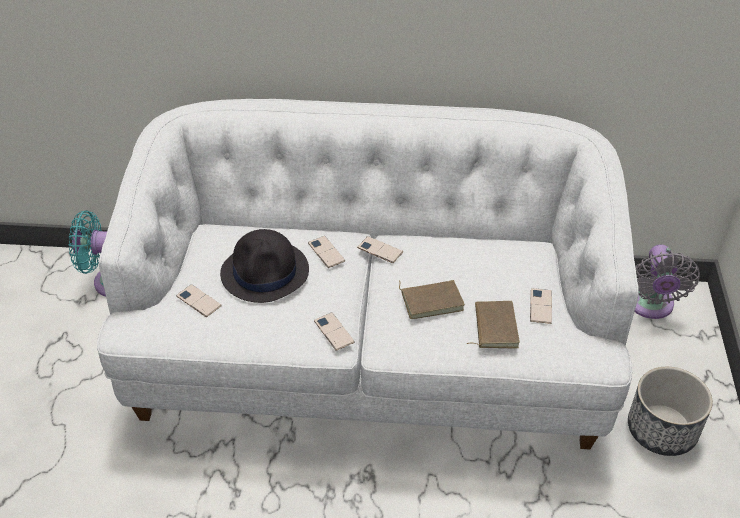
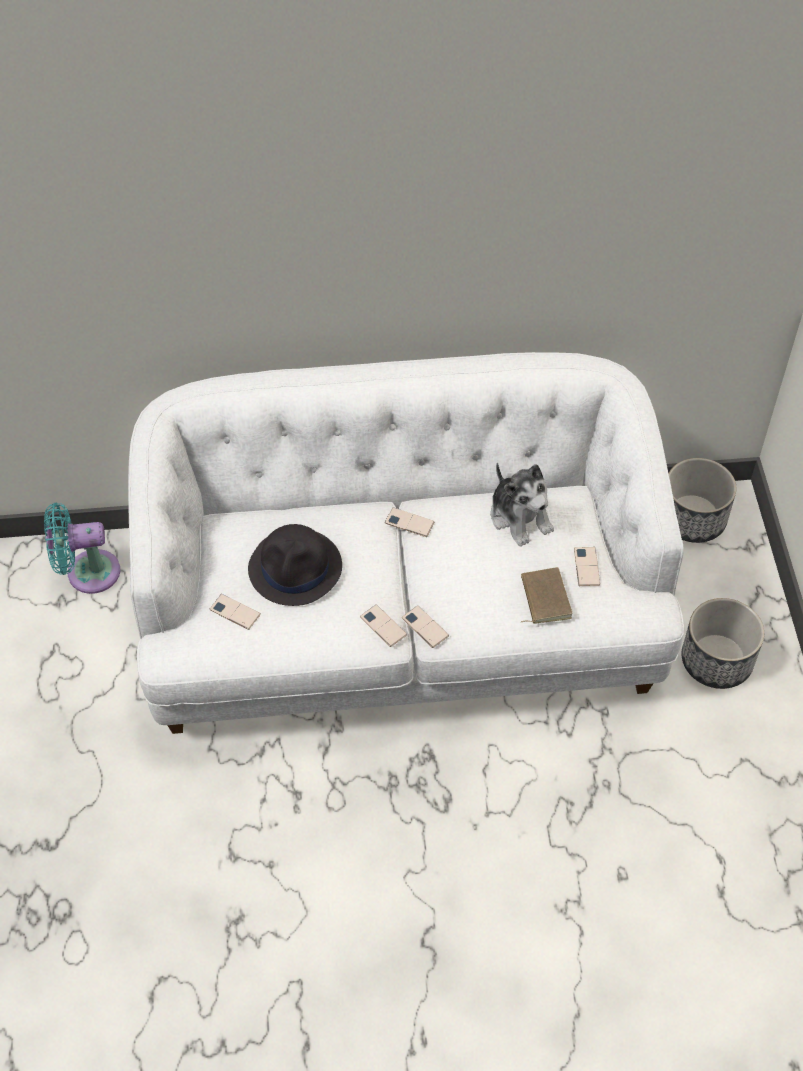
camera: 10 degrees left, 10 degrees up
phone [308,236,345,268] -> phone moved to [402,605,449,648]
brown book [399,280,465,319] -> none
grey fan [634,244,700,319] -> planter [668,458,736,543]
none -> plush toy [491,463,554,547]

